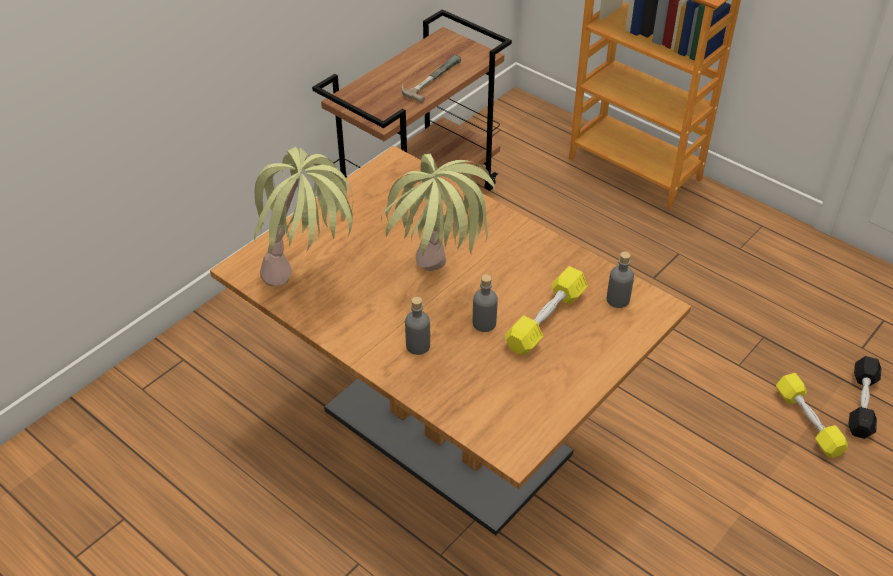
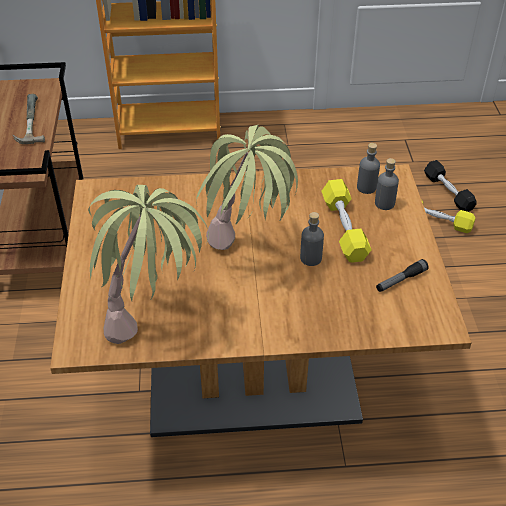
camera: 45 degrees left, 0 degrees up
grey bottle [405,297,430,355] -> grey bottle moved to [375,158,399,210]
none -> flashlight [376,259,429,292]

